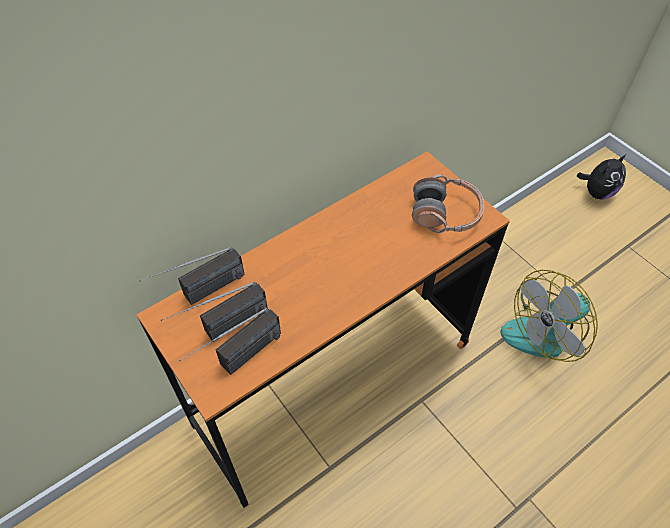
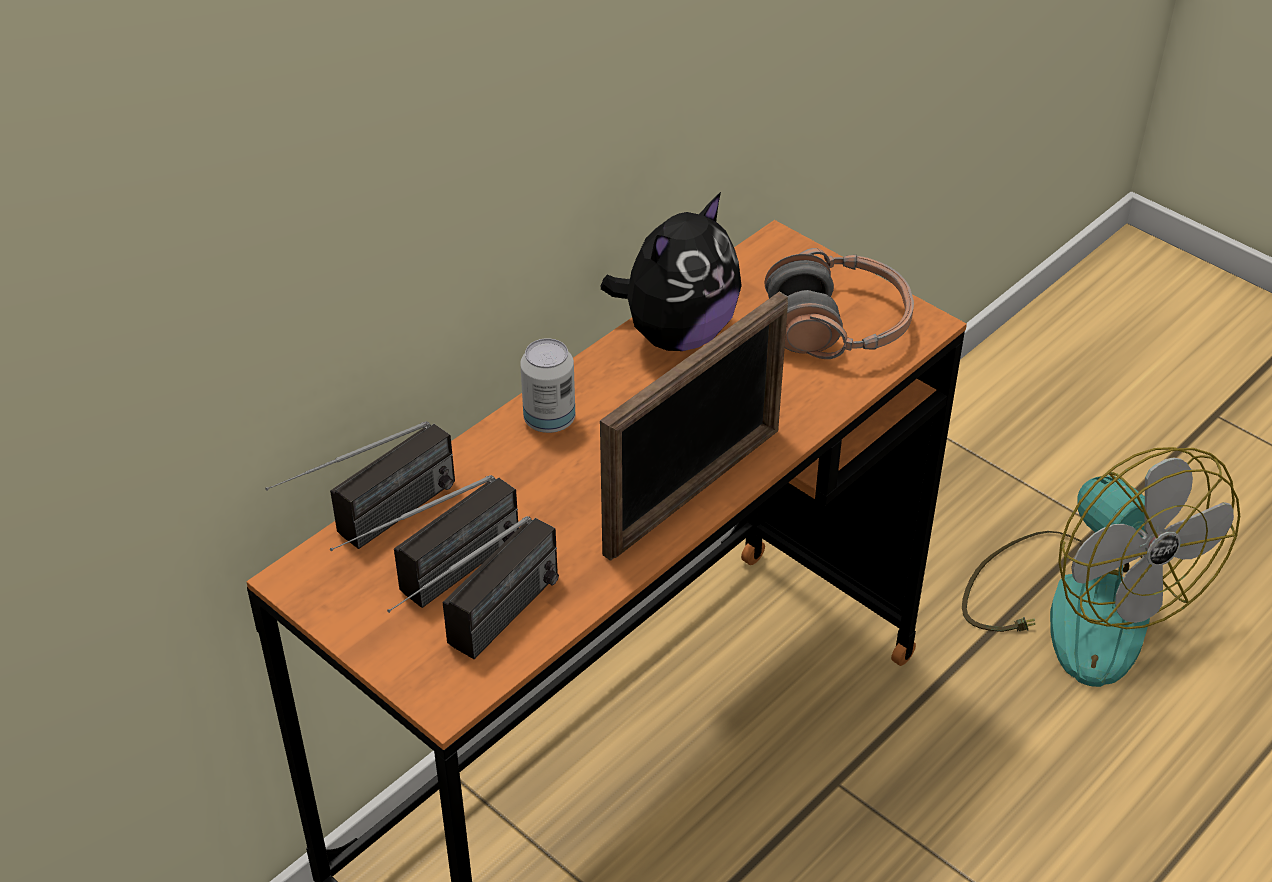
camera: 10 degrees left, 10 degrees down
fan [501,270,598,362] -> fan turned 75 degrees counterclockwise [962,447,1240,687]
plush toy [577,154,627,200] -> plush toy moved to [600,192,742,351]
none -> can [520,338,575,433]
none -> picture frame [600,292,788,561]

